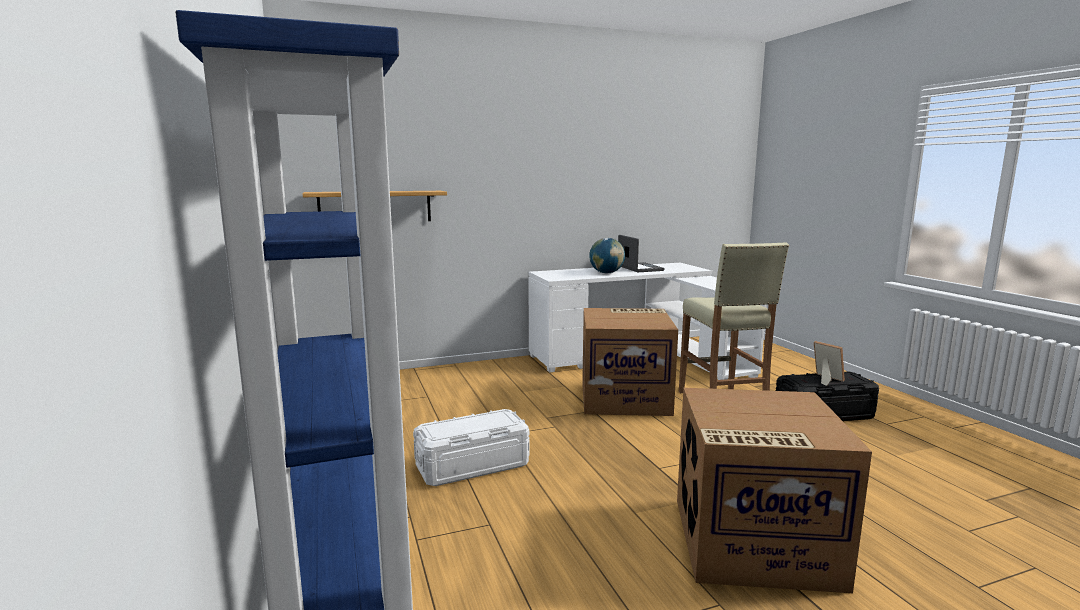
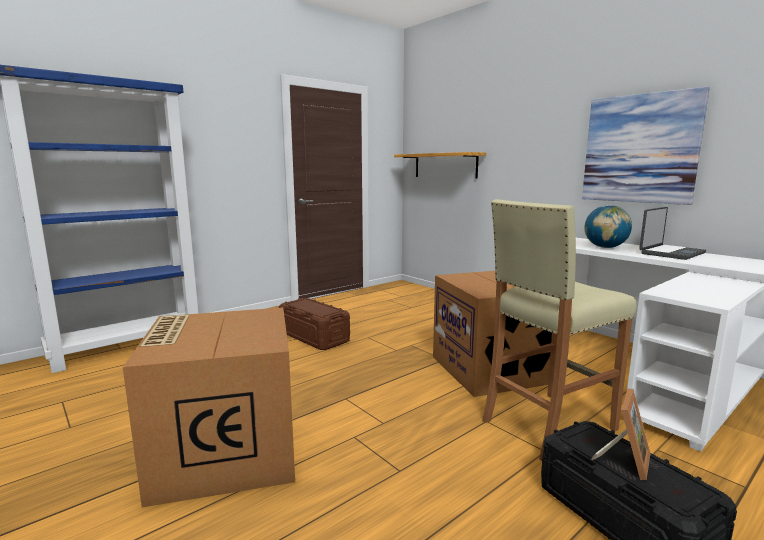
camera: 70 degrees right, 0 degrees up
white storage box [413,409,529,486] -> brown storage box [279,298,350,350]
none -> picture [582,87,710,205]

